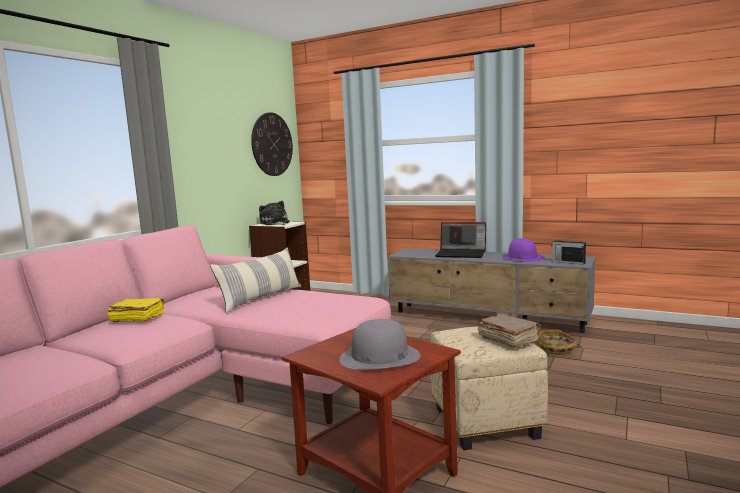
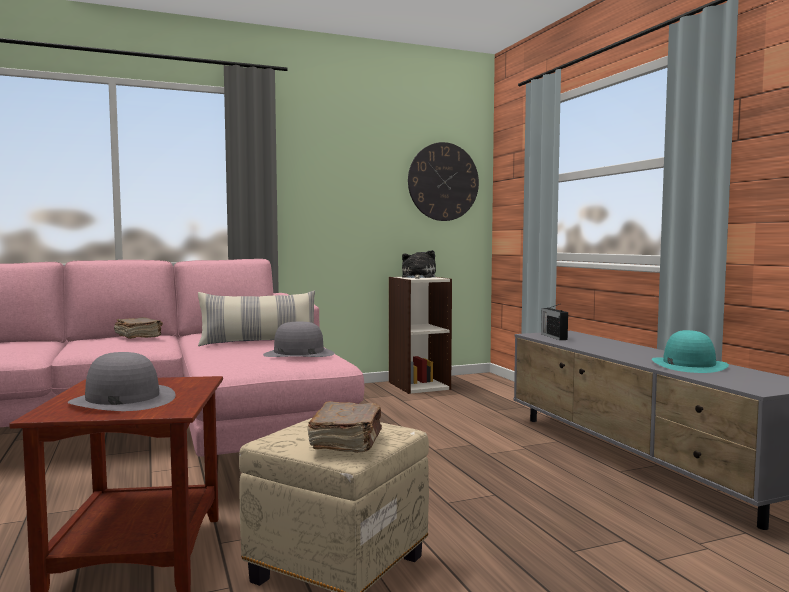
camera: 40 degrees right, 5 degrees down
yellow book [107,298,165,323] -> brown book [114,317,163,339]
laptop [435,222,486,258] -> none
purple hat [502,238,544,262] -> turquoise hat [652,330,729,373]
basket [538,329,582,355] -> none
radio [551,237,586,265] -> radio moved to [541,304,568,340]
none -> grey hat [263,322,334,357]

